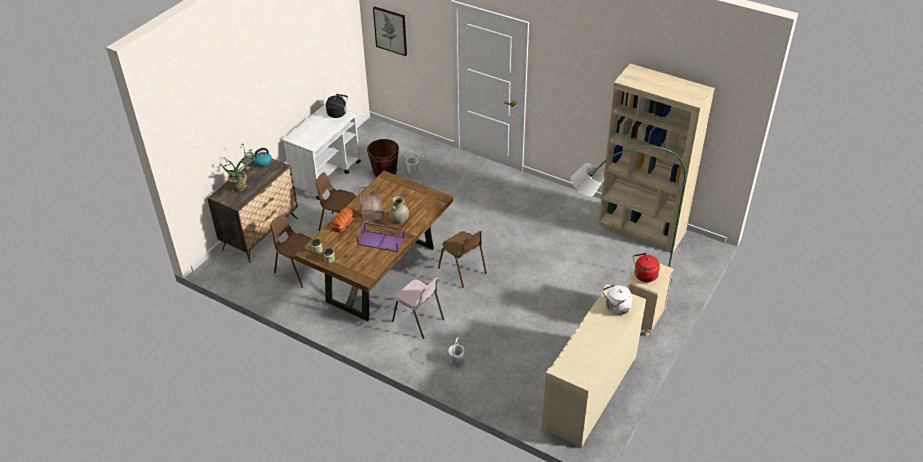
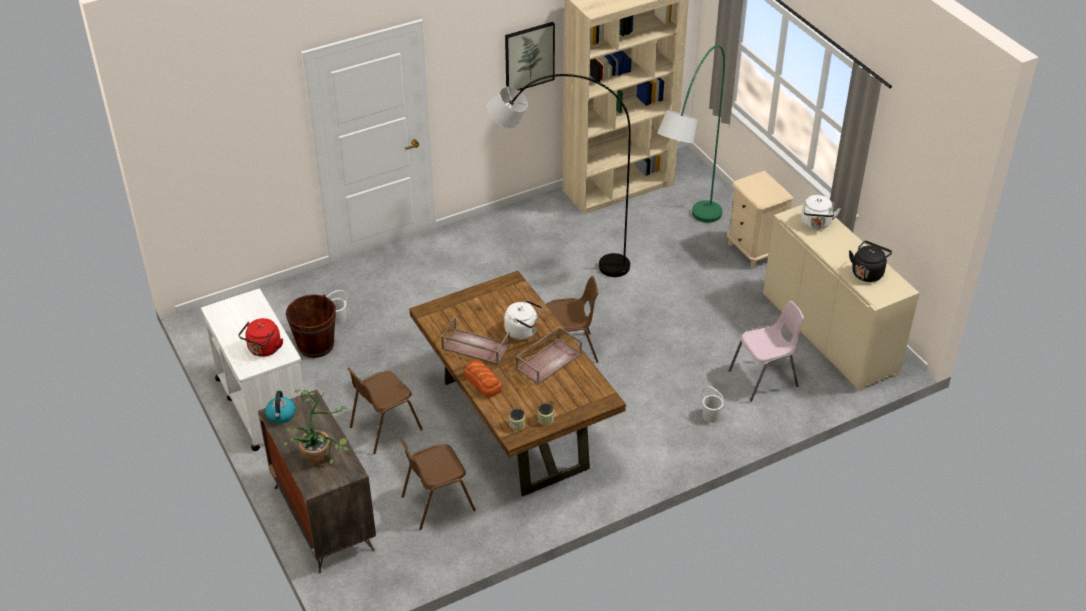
camera: 60 degrees left, 0 degrees up
black kettle [326,94,348,118] -> black kettle moved to [849,241,892,282]
purple tray [357,222,405,252] -> brown tray [516,327,582,385]
picture [373,6,407,56] -> picture moved to [505,22,555,91]
beige vase [389,196,409,224] -> white kettle [504,300,543,340]
pink chair [392,278,444,339] -> pink chair moved to [729,301,804,402]
red kettle [633,253,660,282] -> red kettle moved to [238,318,283,357]
none -> grey floor lamp [486,74,631,277]

